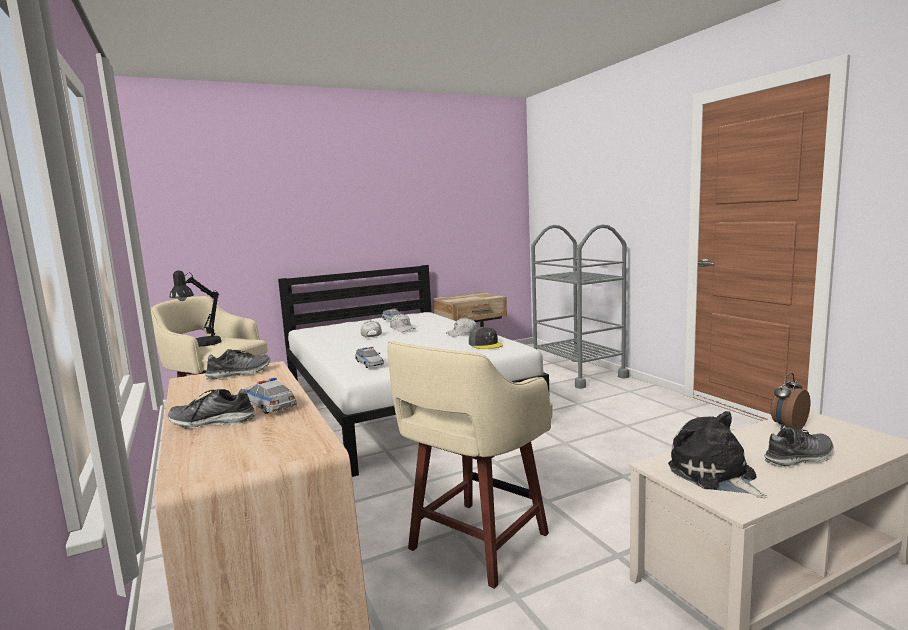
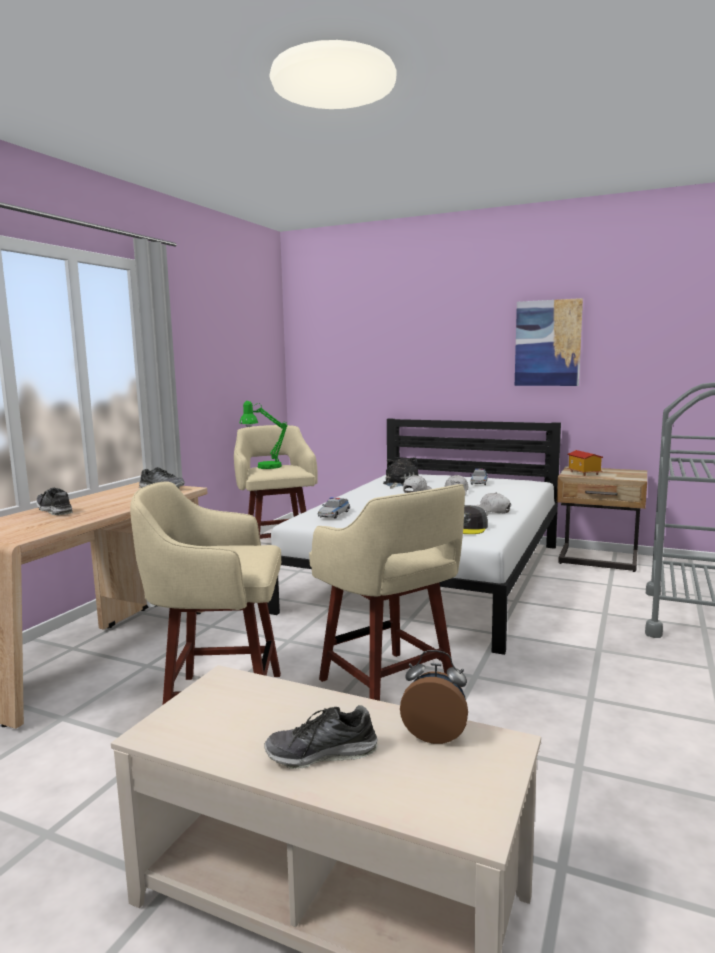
camera: 50 degrees right, 0 degrees up
black table lamp [169,271,221,347] -> green table lamp [239,401,288,469]
toy car [244,378,297,414] -> none
plush toy [668,411,768,498] -> plush toy moved to [383,457,418,489]
shoe [764,427,834,468] -> shoe turned 135 degrees clockwise [265,705,378,769]
none -> beige stool [309,484,465,701]
none -> picture [515,298,583,386]
none -> toy house [567,450,603,476]

